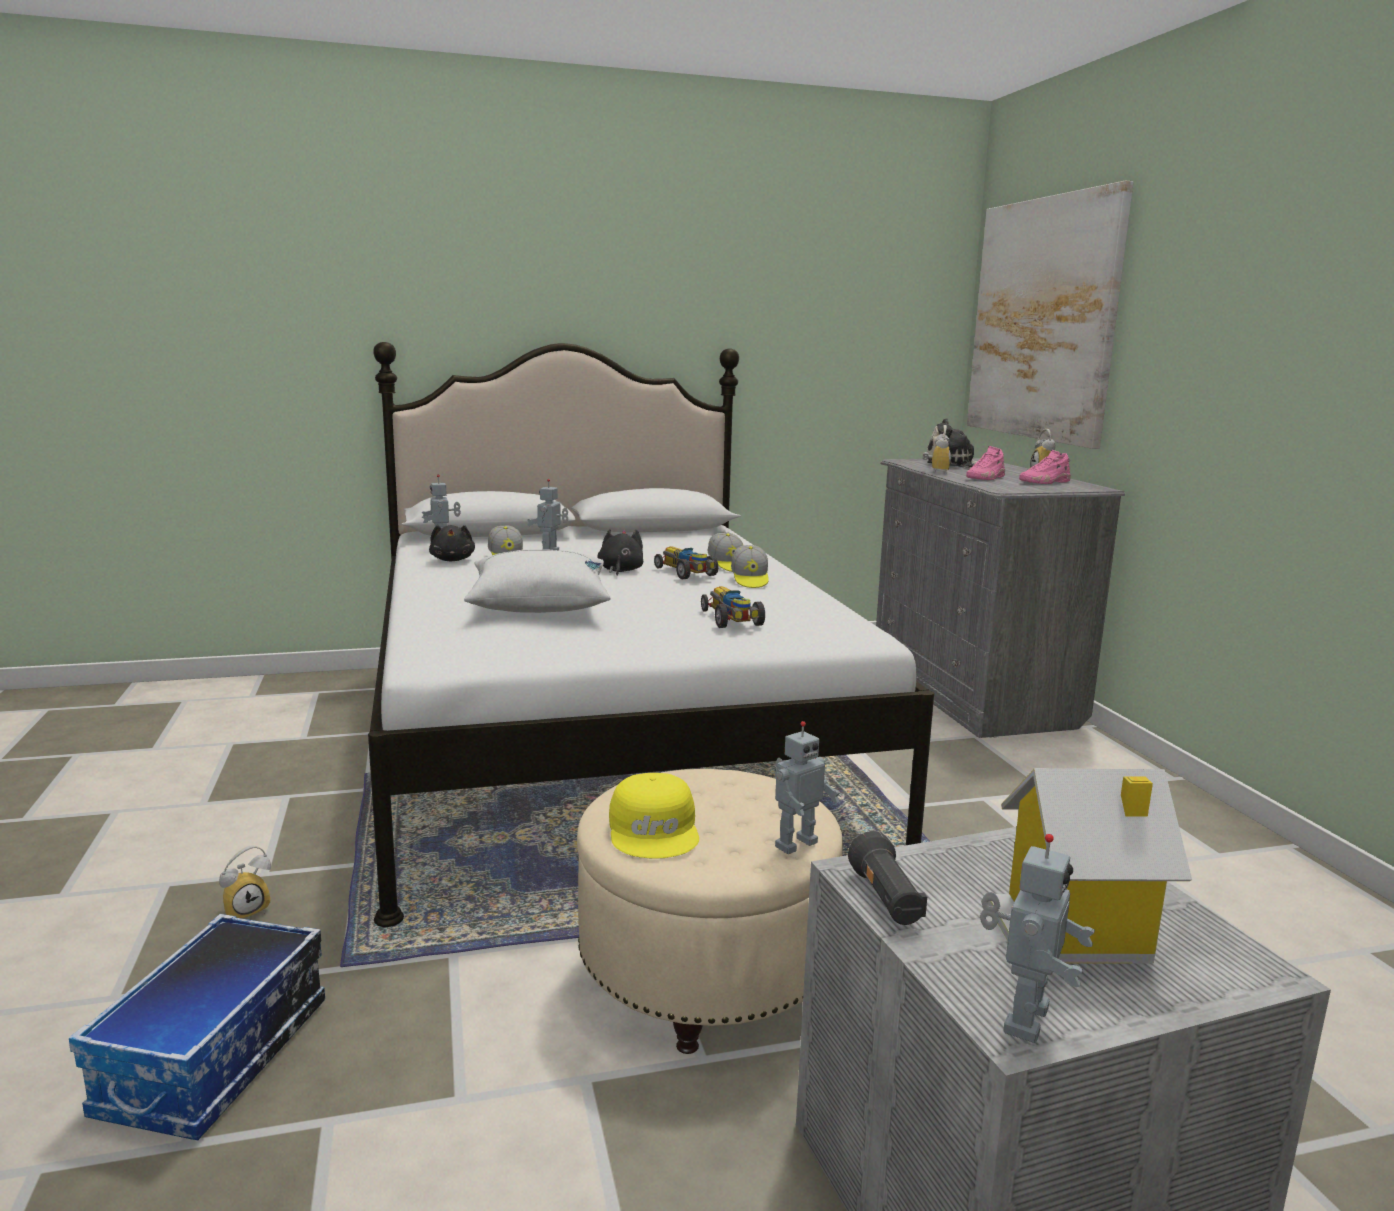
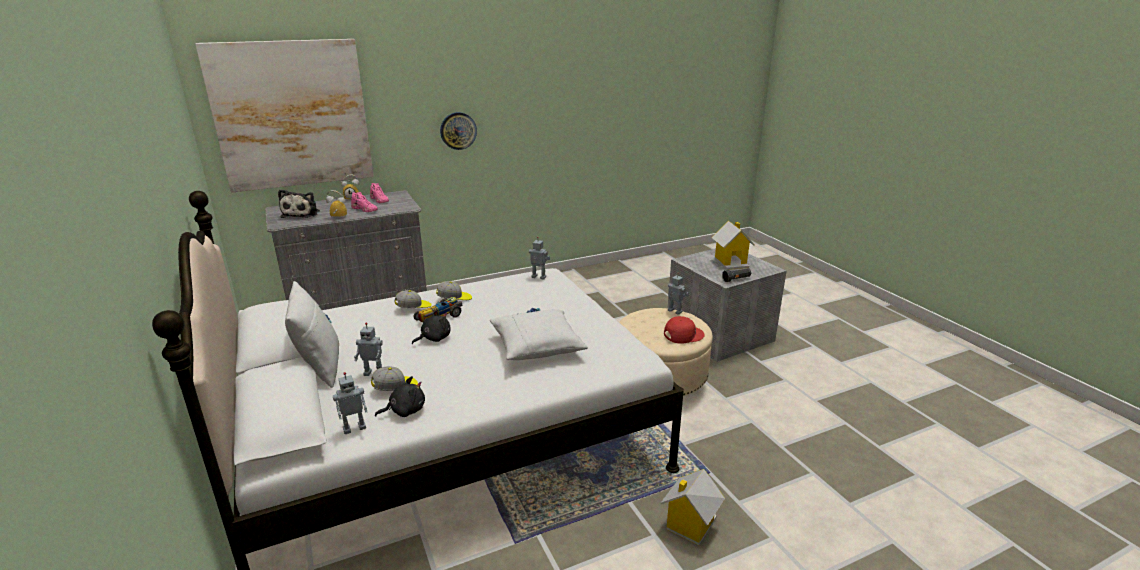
camera: 100 degrees left, 10 degrees up
storage box [69,914,325,1140] -> none
alarm clock [219,845,271,919] -> toy house [661,469,725,545]
black plush toy [597,529,643,576] -> black plush toy turned 150 degrees clockwise [412,310,451,345]
yellow cap [609,773,699,859] -> red cap [664,316,705,344]
toy car [701,586,765,628] -> none
toy robot [980,834,1095,1043] -> toy robot moved to [529,237,550,280]
none -> grey pillow [285,281,339,388]
none -> wall clock [440,112,477,150]

